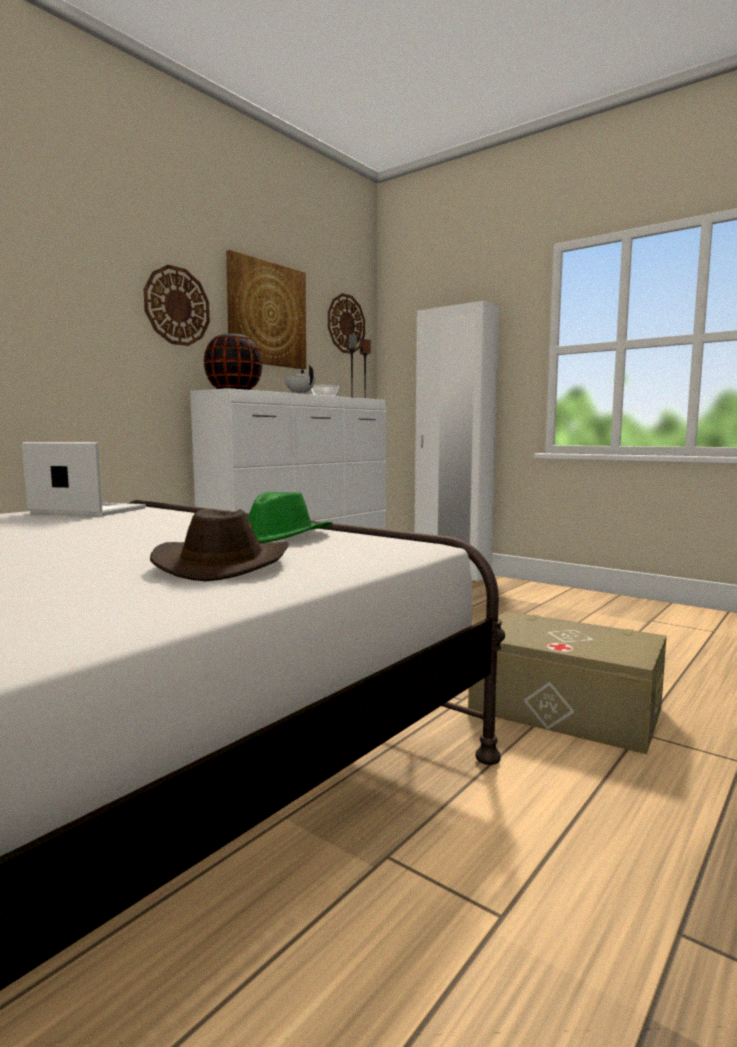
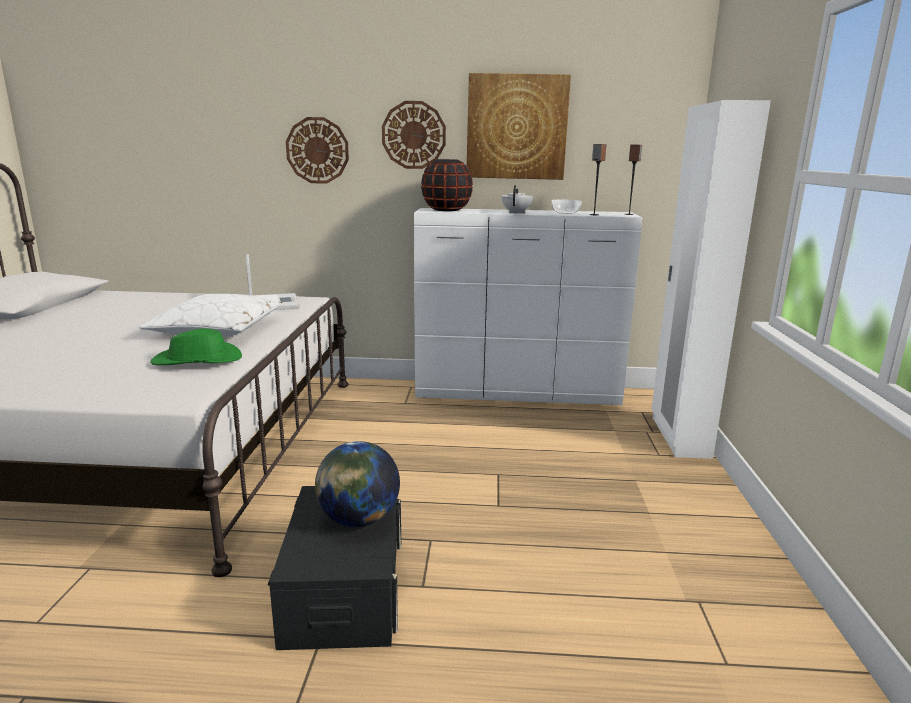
camera: 55 degrees right, 10 degrees up
brown hat [150,509,289,582] -> none
wall clock [328,293,365,354] -> wall clock moved to [286,117,349,184]
beige storage box [468,611,667,754] -> black storage box [268,486,401,650]
none -> white pillow [139,294,283,337]
none -> globe [315,441,400,527]

